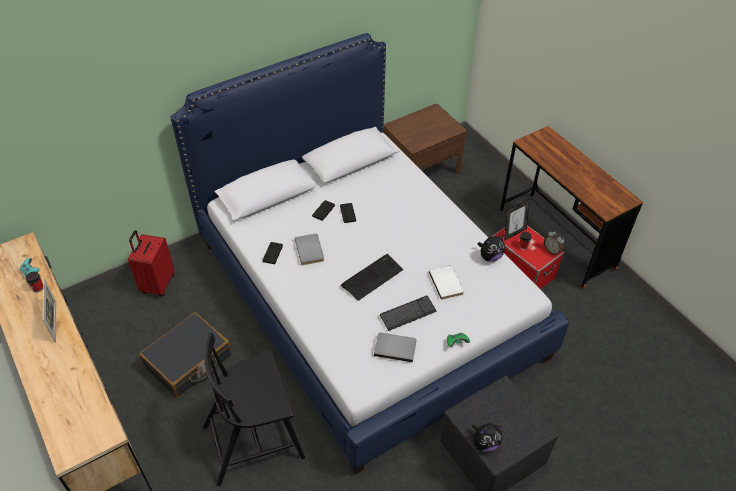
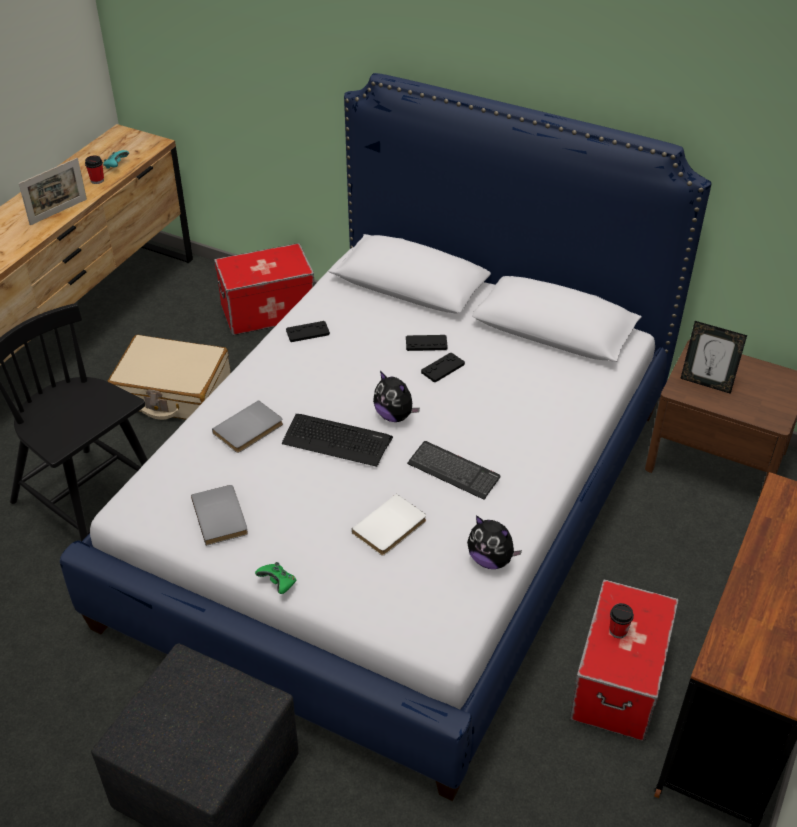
camera: 60 degrees right, 5 degrees down
red suitcase [128,230,175,297] -> storage box [214,243,314,335]
black suitcase [139,312,232,397] -> beige suitcase [107,335,231,420]
grey book [295,234,324,265] -> grey book moved to [212,400,283,453]
keyboard [380,296,437,331] -> keyboard moved to [407,441,501,500]
plush toy [472,423,502,452] -> plush toy moved to [373,371,420,422]
picture frame [504,199,530,241] -> picture frame moved to [680,321,747,394]
alarm clock [544,231,564,255] -> none

